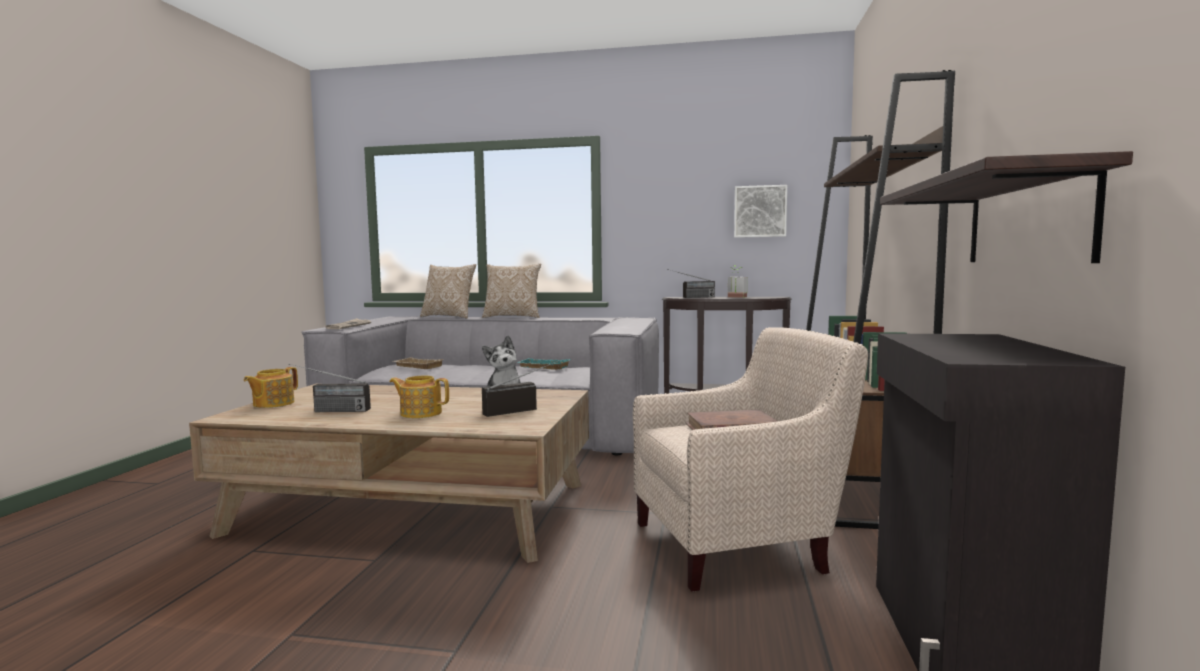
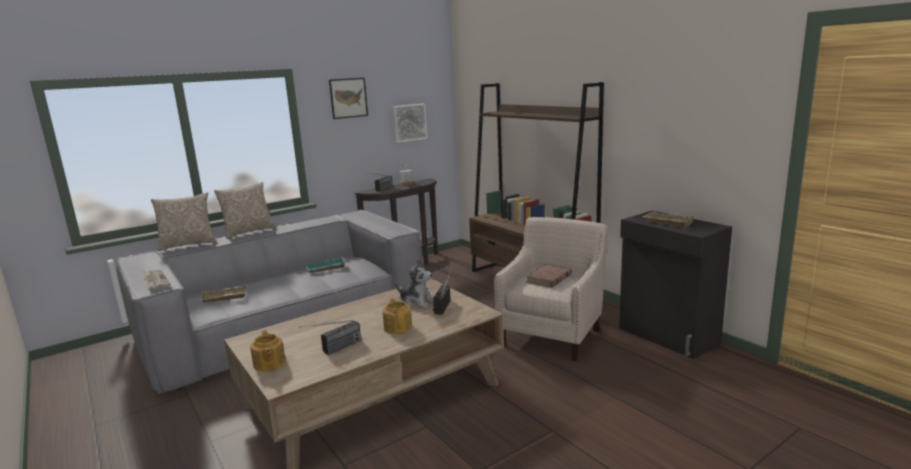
camera: 45 degrees left, 10 degrees up
teapot [389,375,449,418] -> teapot turned 105 degrees clockwise [382,298,412,334]
shelf [880,151,1133,263] -> none
none -> picture [329,78,368,119]
none -> beige tray [642,211,696,227]

